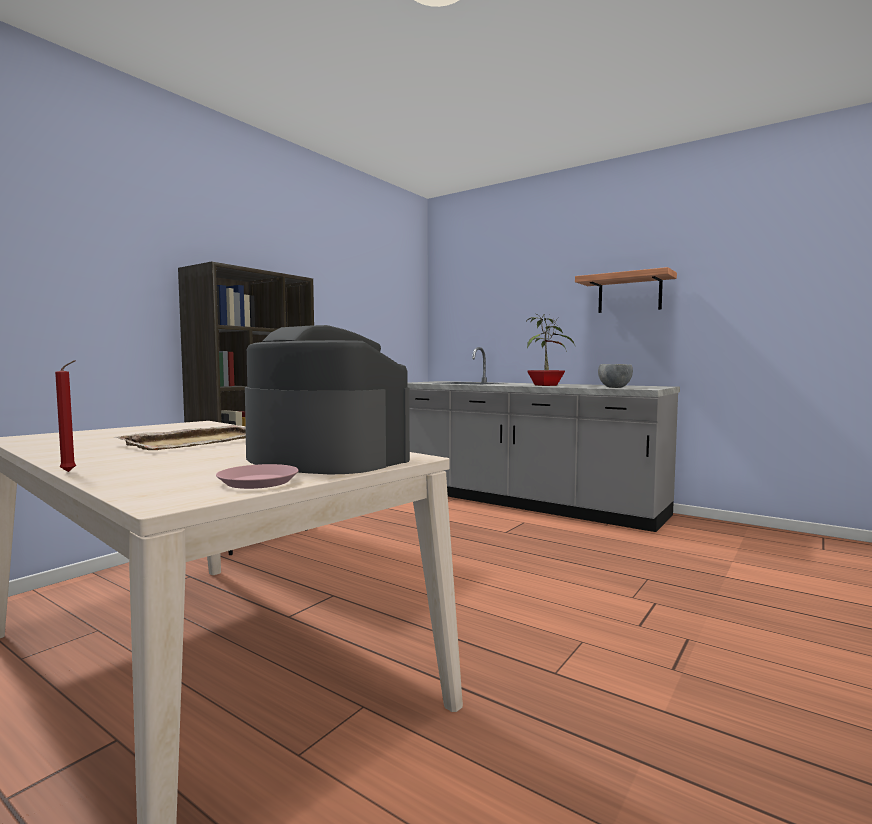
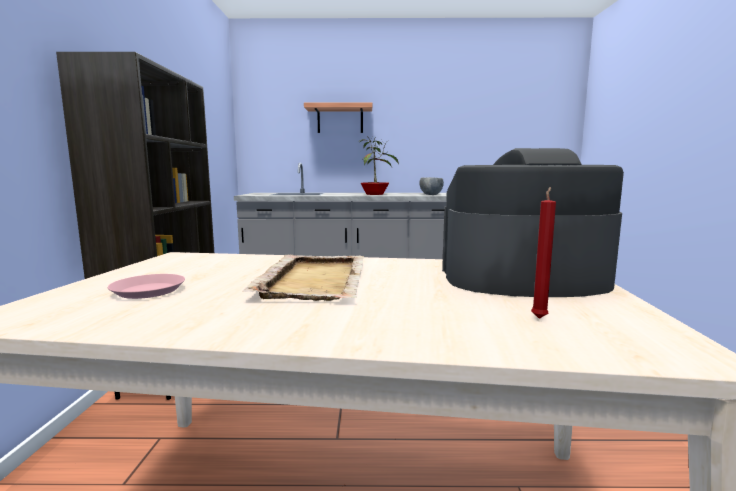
camera: 35 degrees left, 5 degrees up
red candle [55,360,76,472] -> red candle moved to [531,187,556,319]
pink plate [216,464,299,489] -> pink plate moved to [108,274,185,299]
shelf [575,267,677,313] -> shelf moved to [304,102,372,133]

